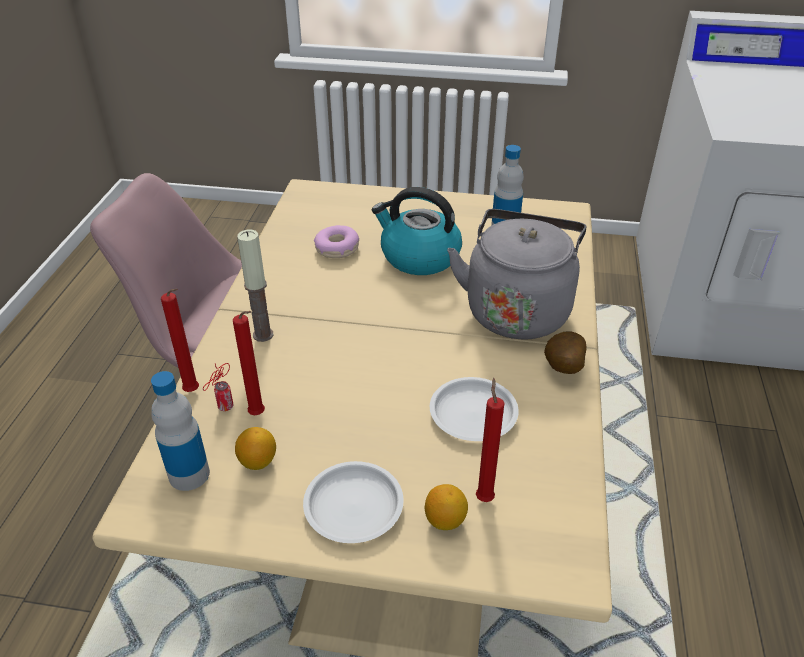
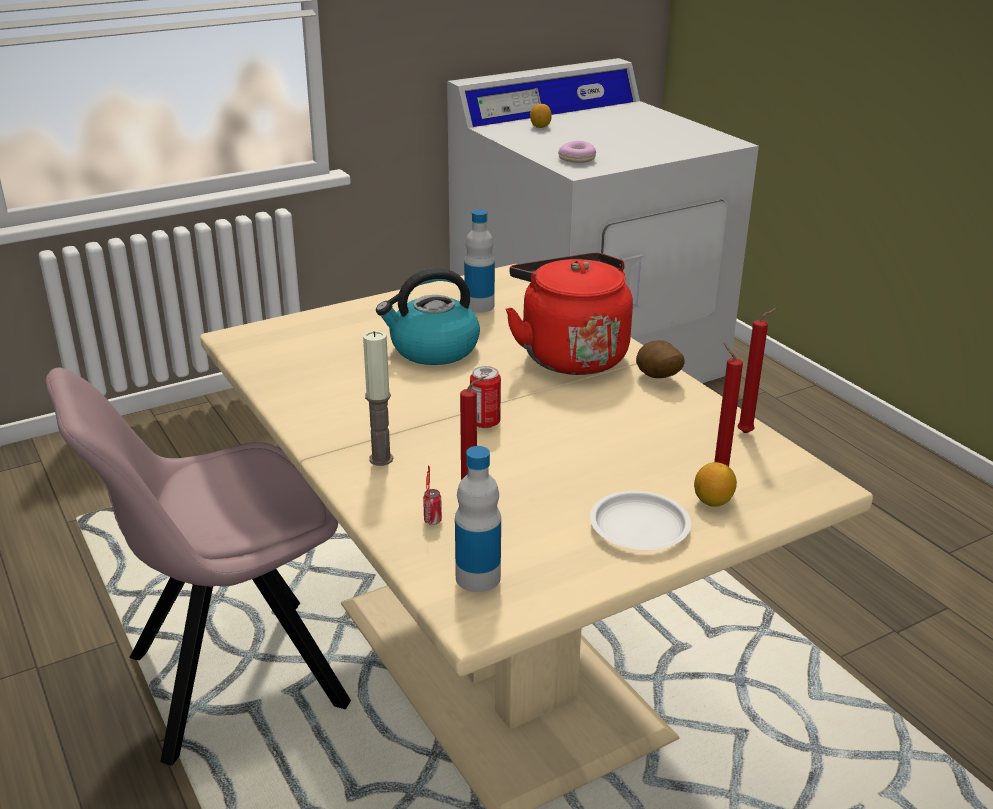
camera: 40 degrees left, 10 degrees down
red candle [161,288,199,392] -> red candle moved to [737,308,777,433]
lemon [235,427,276,470] -> lemon moved to [530,104,552,128]
donut [314,225,359,258] -> donut moved to [558,141,596,163]
white plate [430,377,519,441] -> none
grey kettle [447,209,586,340] -> red kettle [506,253,633,375]
none -> can [470,366,501,428]

